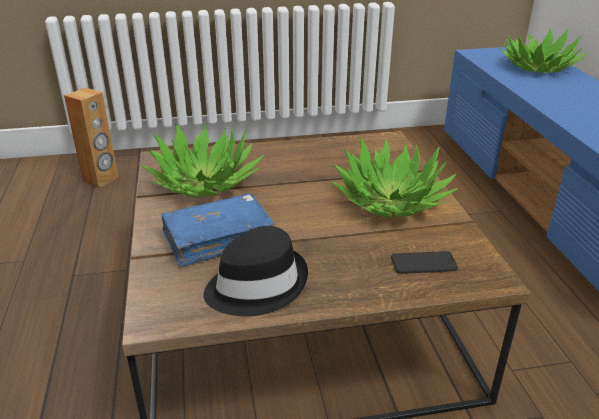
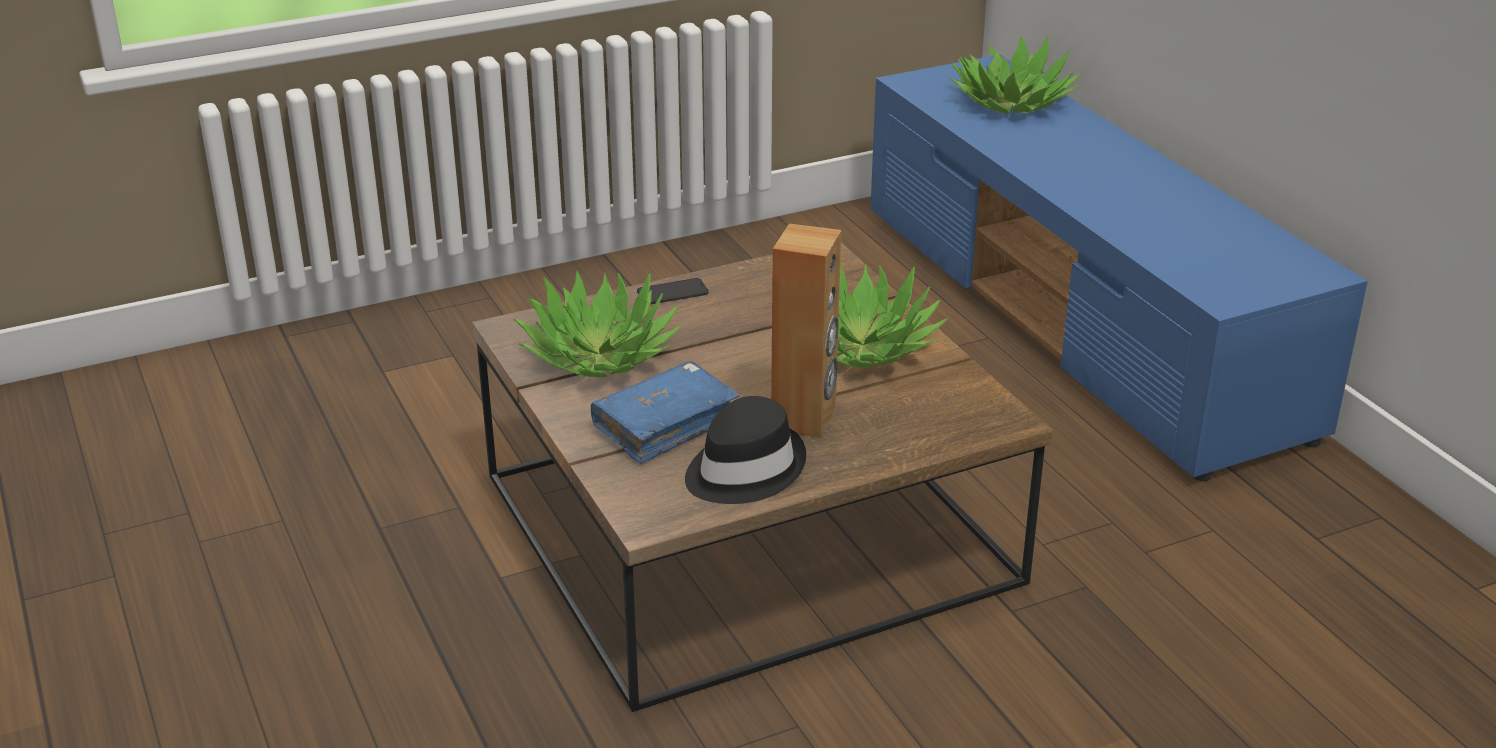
camera: 15 degrees left, 0 degrees up
brown speaker [64,88,118,188] -> brown speaker moved to [771,224,841,438]
phone [391,251,458,274] -> phone moved to [637,278,709,305]

